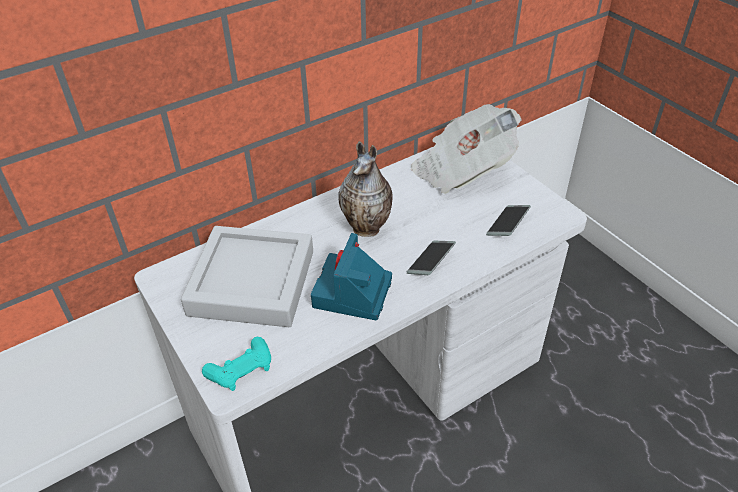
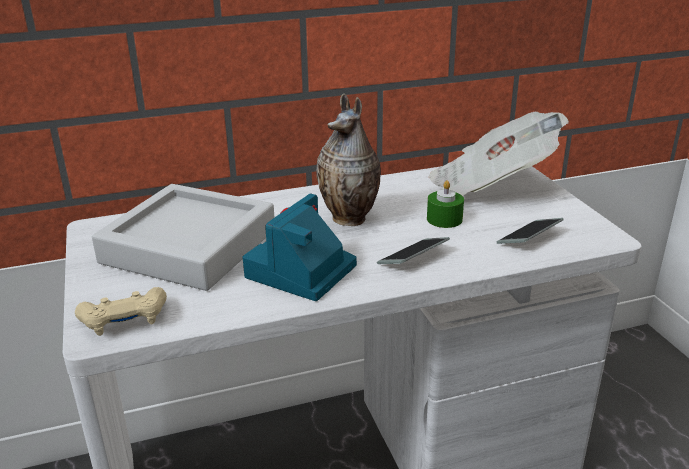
camera: 15 degrees right, 15 degrees down
turquoise game controller [202,337,271,391] -> beige game controller [75,287,167,336]
none -> green candle [427,180,464,228]

